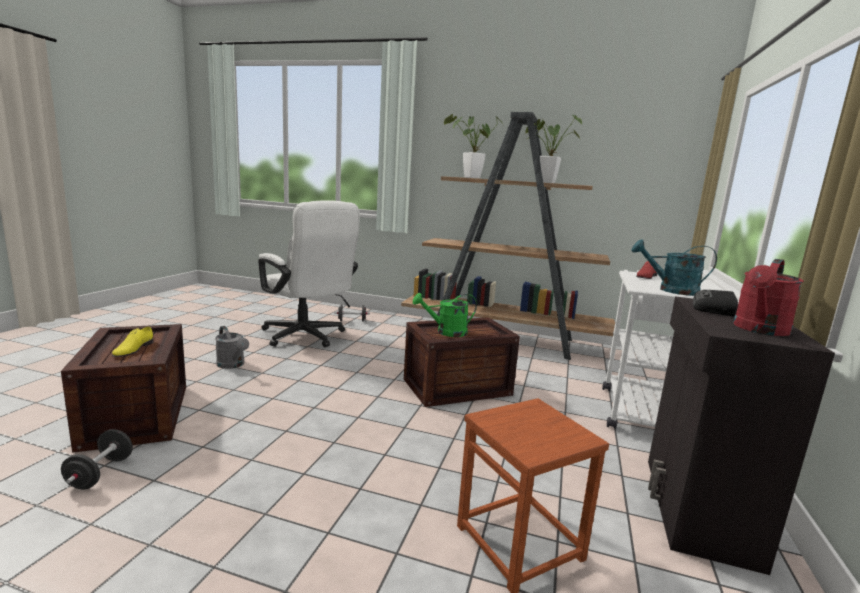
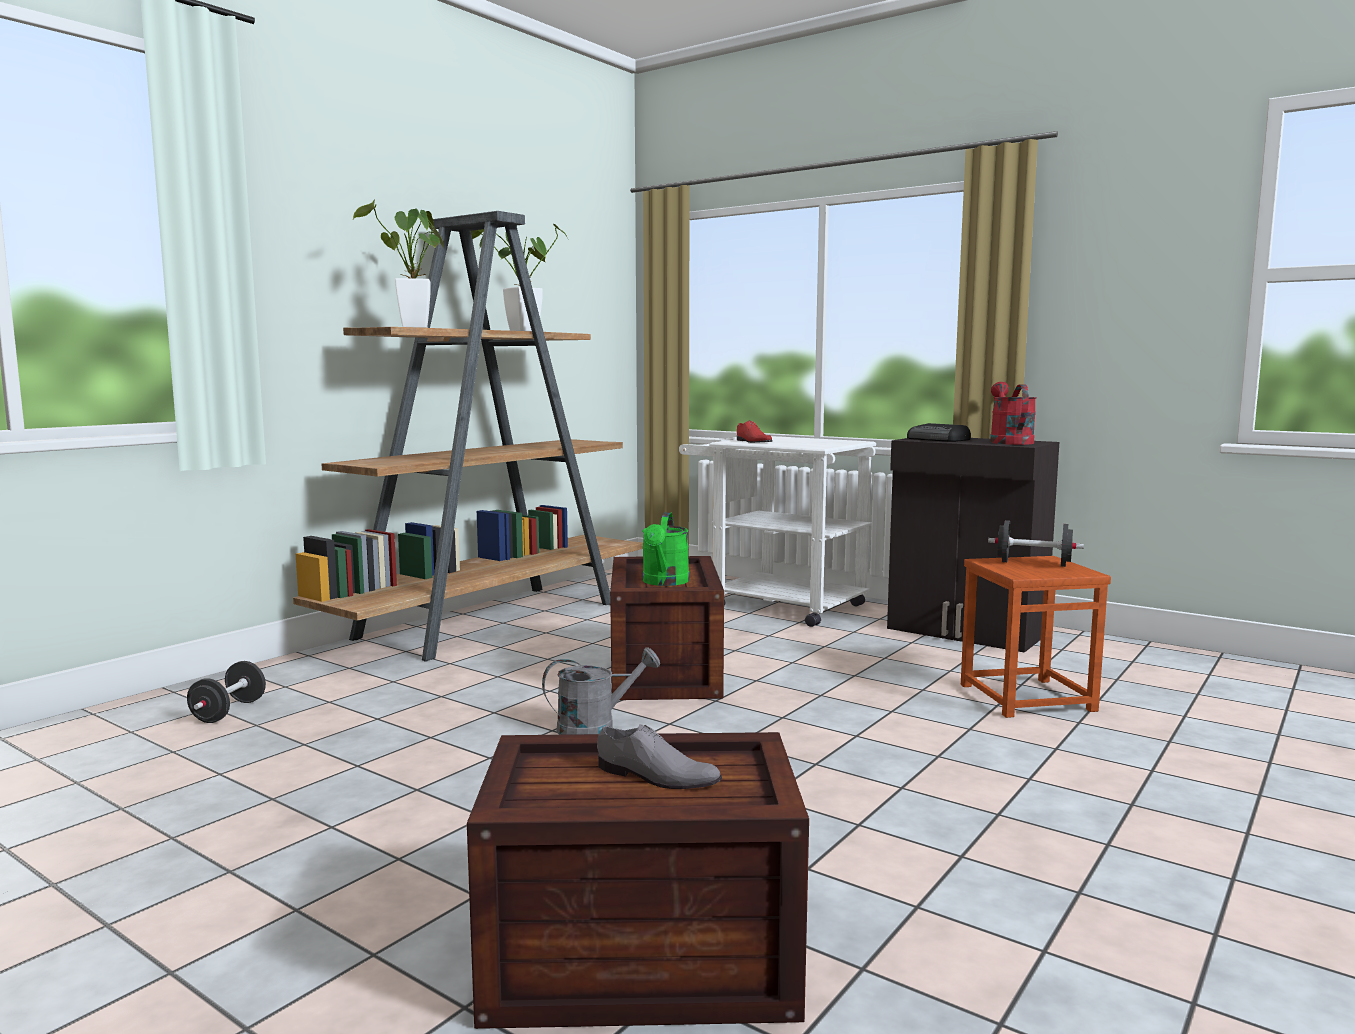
camera: 70 degrees left, 5 degrees down
black dumbbell [61,429,133,489] -> black dumbbell moved to [988,520,1084,567]
yellow shoe [112,327,153,357] -> grey shoe [597,724,722,789]
grey watering can [215,326,249,369] -> grey watering can moved to [542,647,660,735]
white office chair [258,200,360,347] -> none
turquoise watering can [631,239,717,296] -> none
red watering can [733,259,804,336] -> red watering can turned 150 degrees counterclockwise [990,382,1037,445]

